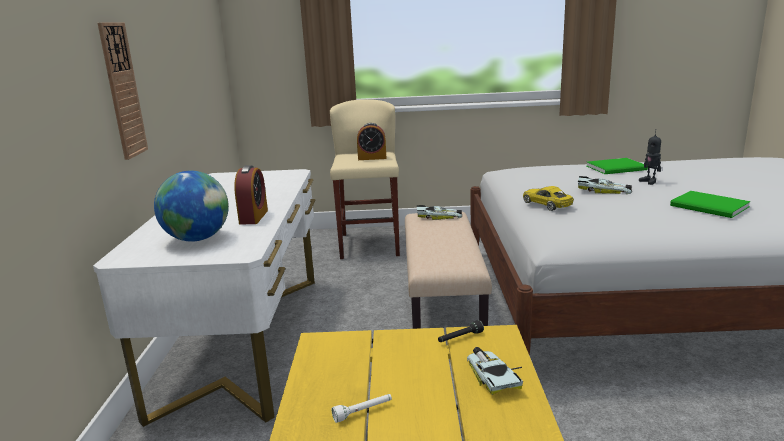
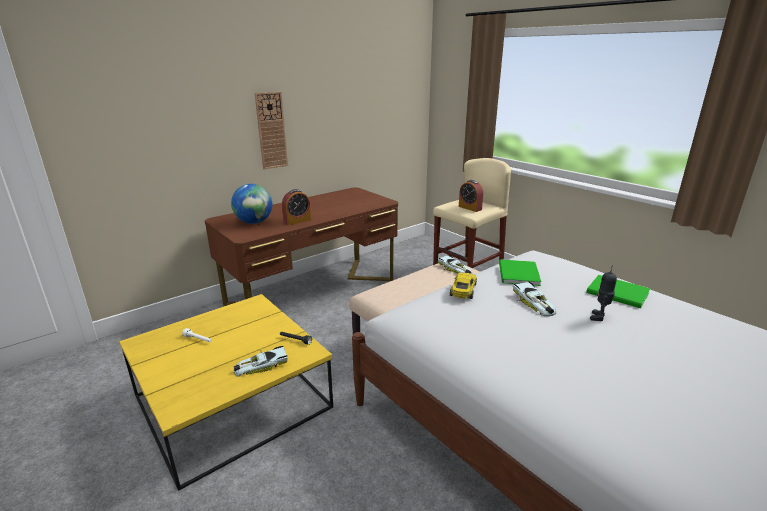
camera: 50 degrees right, 5 degrees up
white desk [93,169,315,427] -> brown desk [205,187,398,306]
toy car [467,347,523,395] -> toy car turned 150 degrees counterclockwise [234,346,288,377]
green book [670,191,751,218] -> green book moved to [499,259,541,286]

